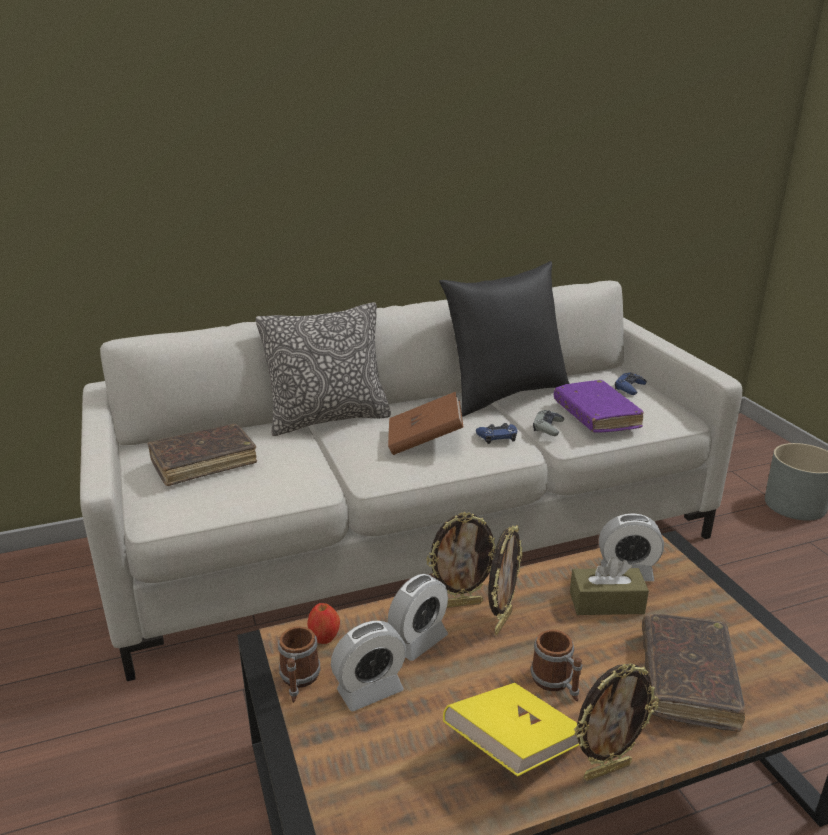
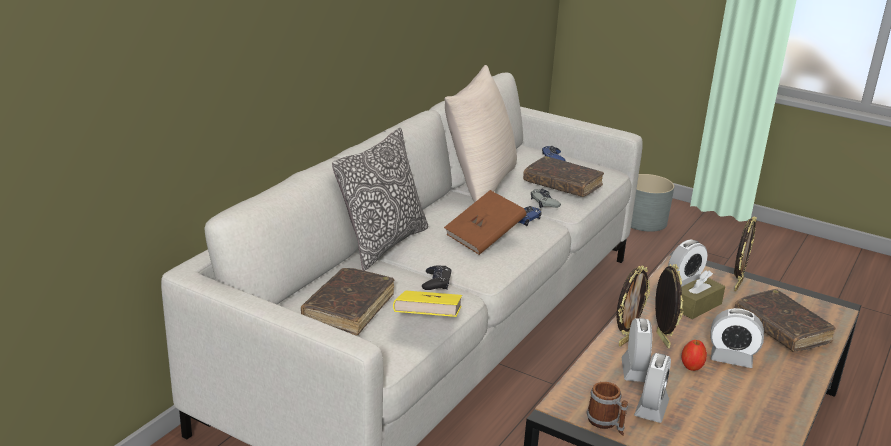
camera: 40 degrees left, 0 degrees up
apple [307,603,340,644] -> apple moved to [681,340,707,371]
black pillow [439,261,570,416] -> beige pillow [444,65,517,203]
yellow book [443,683,579,776] -> yellow book moved to [393,290,462,317]
mug [531,630,582,702] -> alarm clock [710,308,764,368]
purple book [554,380,644,433] -> brown book [523,156,604,197]
picture frame [574,663,659,781] -> picture frame moved to [734,217,757,291]
none -> black game controller [422,265,452,290]

